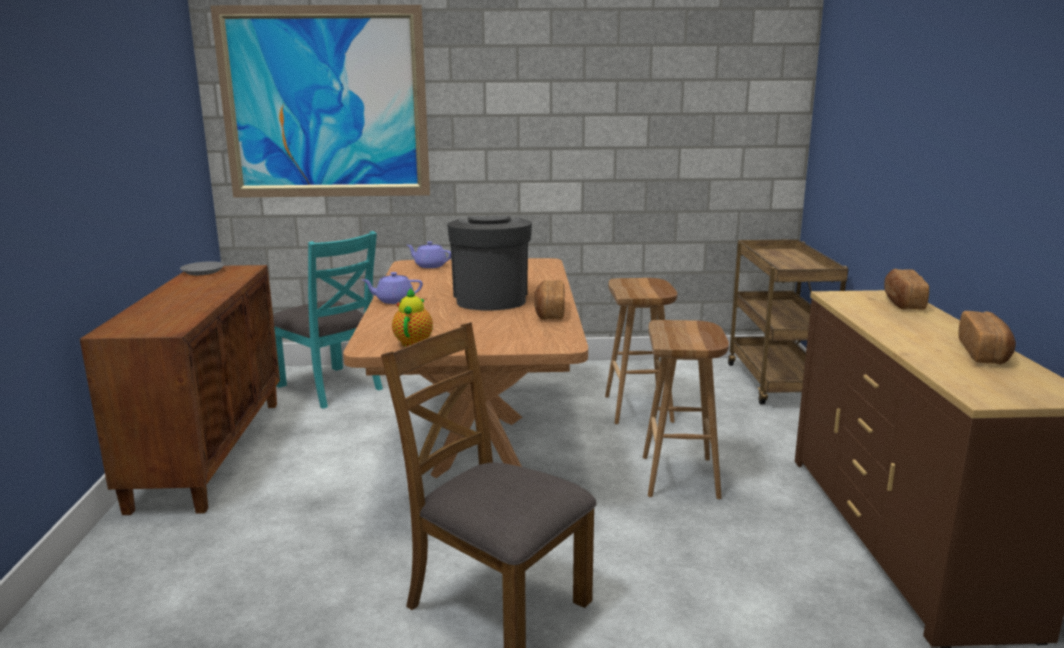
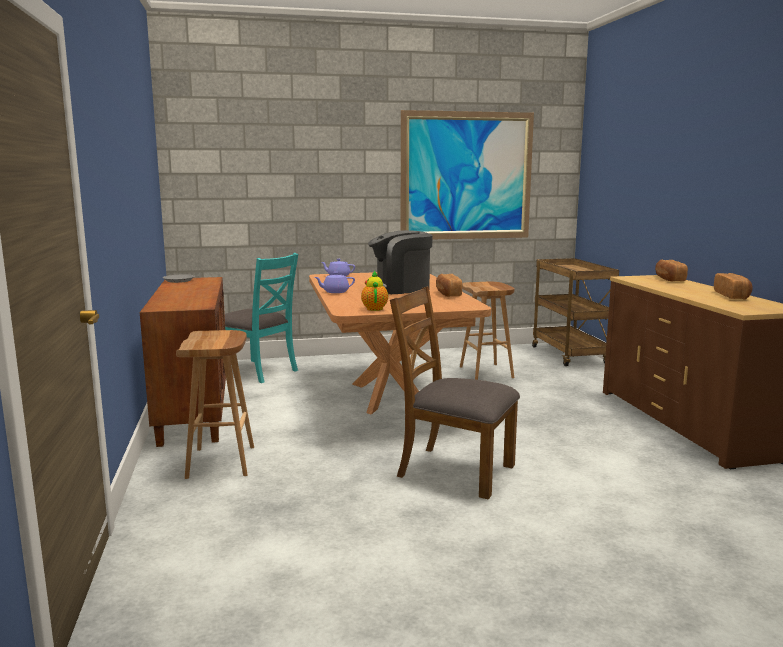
camera: 10 degrees left, 5 degrees down
picture [210,5,430,198] -> picture moved to [400,110,534,240]
coffee machine [447,216,532,310] -> coffee machine turned 90 degrees counterclockwise [368,230,432,294]
brown stool [643,320,729,499] -> brown stool moved to [176,330,254,479]

